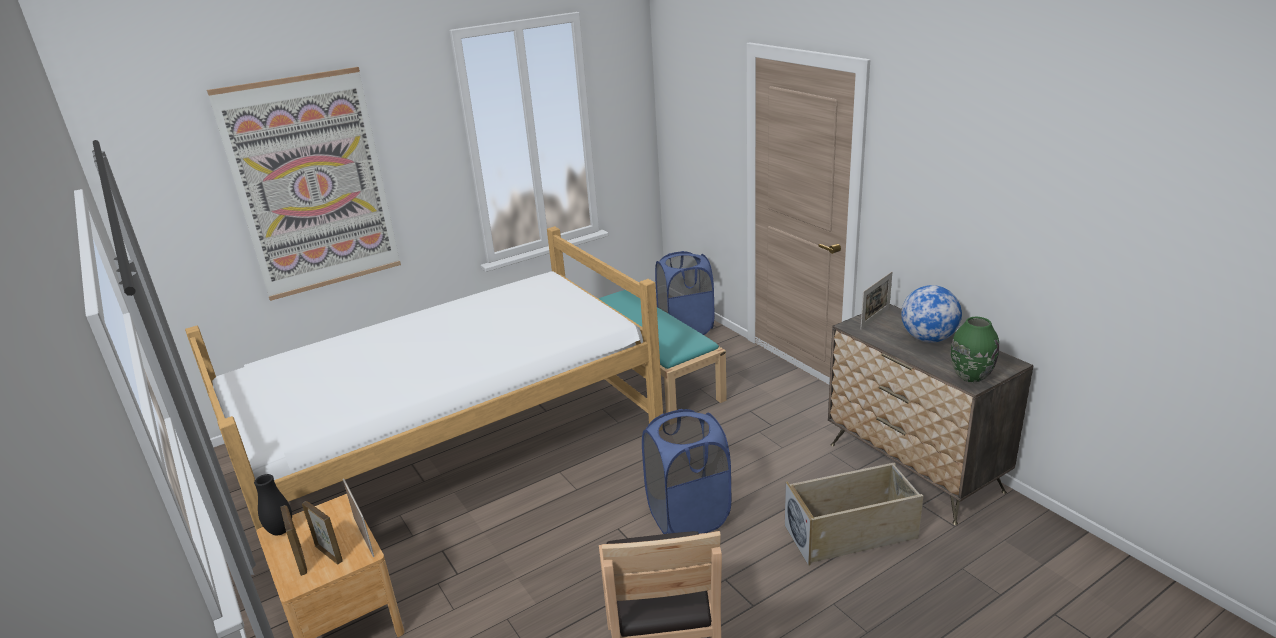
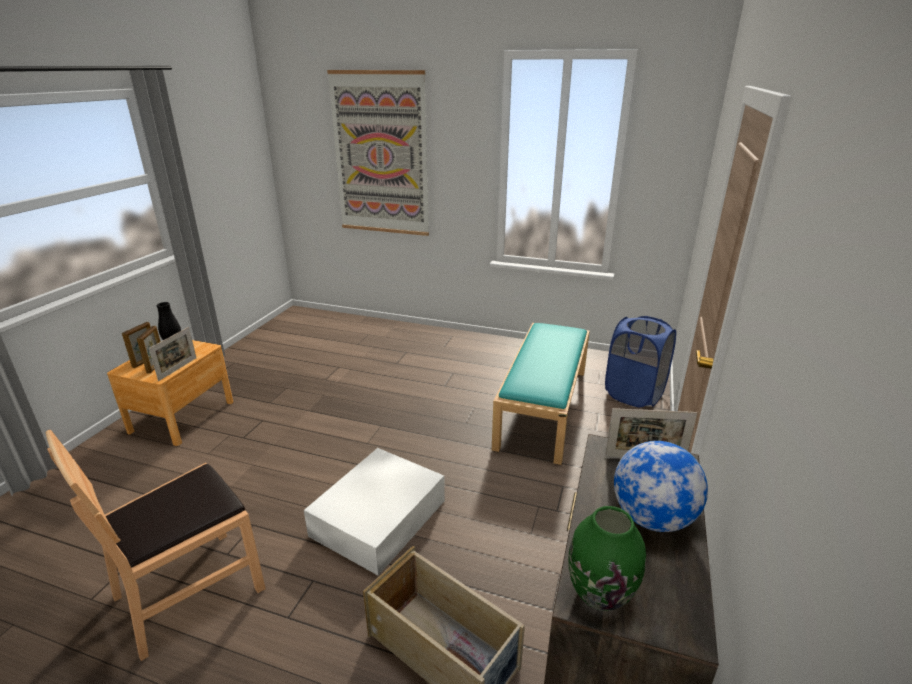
camera: 50 degrees right, 0 degrees up
bed [185,226,663,531] -> none
blue laundry basket [642,409,731,534] -> white storage box [304,448,445,576]

